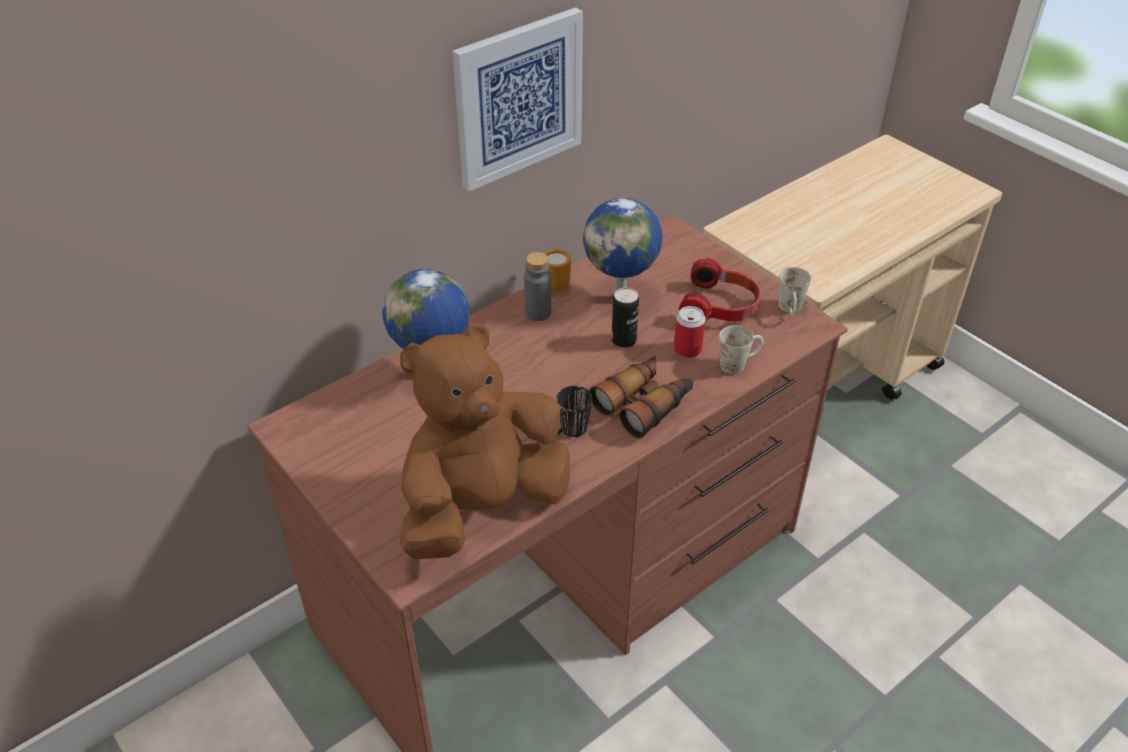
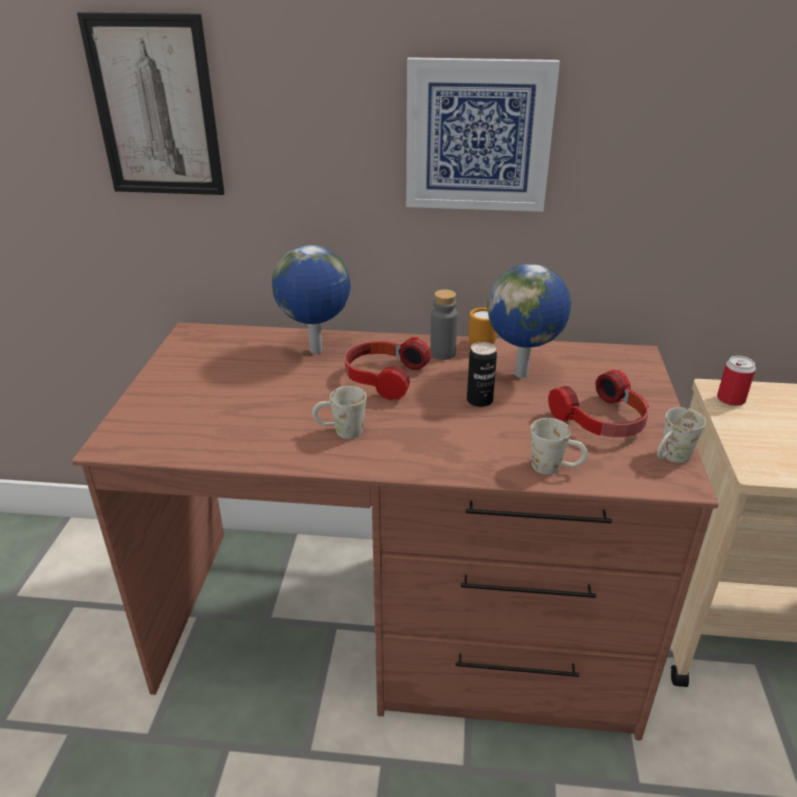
camera: 45 degrees right, 10 degrees down
brown plush toy [400,323,570,559] -> none
black mug [556,386,593,437] -> white mug [312,386,367,439]
binoculars [589,356,693,439] -> none
can [673,306,706,358] -> can moved to [717,356,756,406]
none -> picture [77,12,225,195]
none -> headphones [345,337,431,401]

